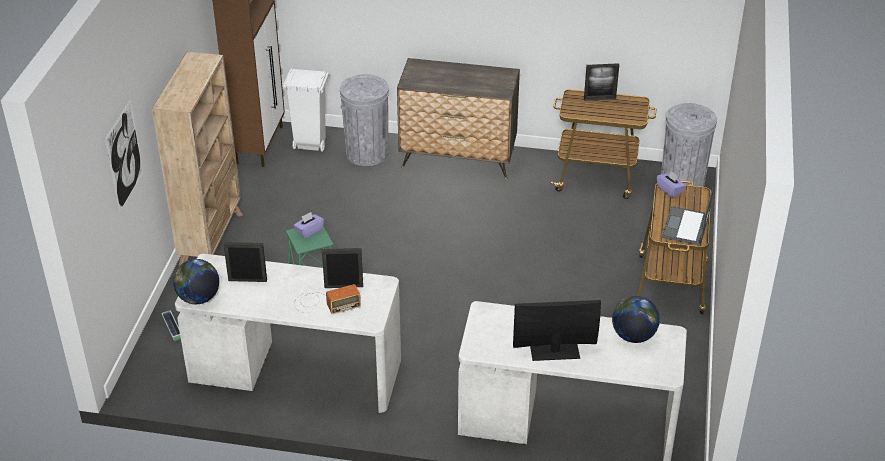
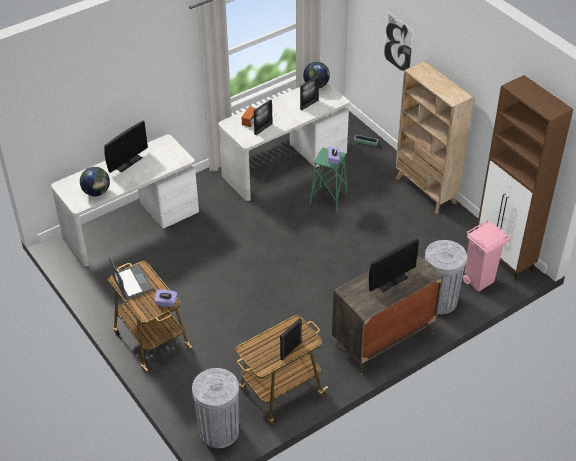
camera: 135 degrees right, 5 degrees up
white trash can [283,68,329,152] -> pink trash can [463,219,510,292]
none -> monitor [369,239,419,292]

